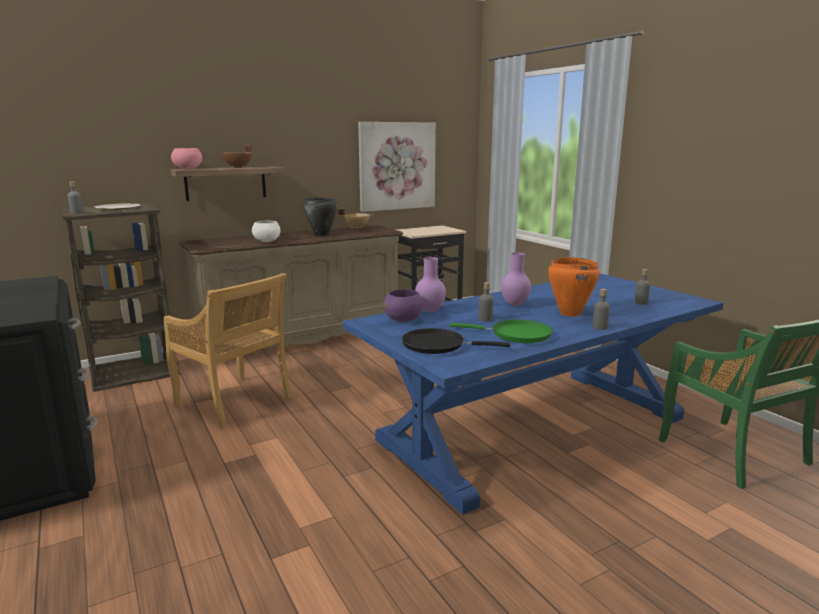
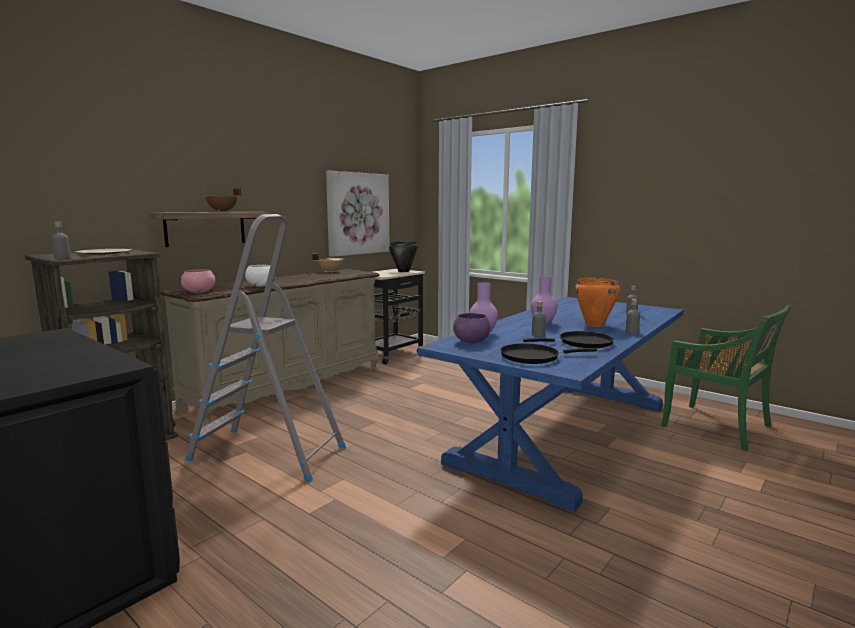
camera: 20 degrees left, 5 degrees down
beige chair [164,273,292,428] -> grey step ladder [185,214,346,482]
pink bowl [171,148,202,169] -> pink bowl moved to [181,269,215,293]
black cooking pot [303,198,338,236] -> black cooking pot moved to [389,241,418,272]
green frying pan [450,320,552,343] -> black frying pan [523,331,614,348]

